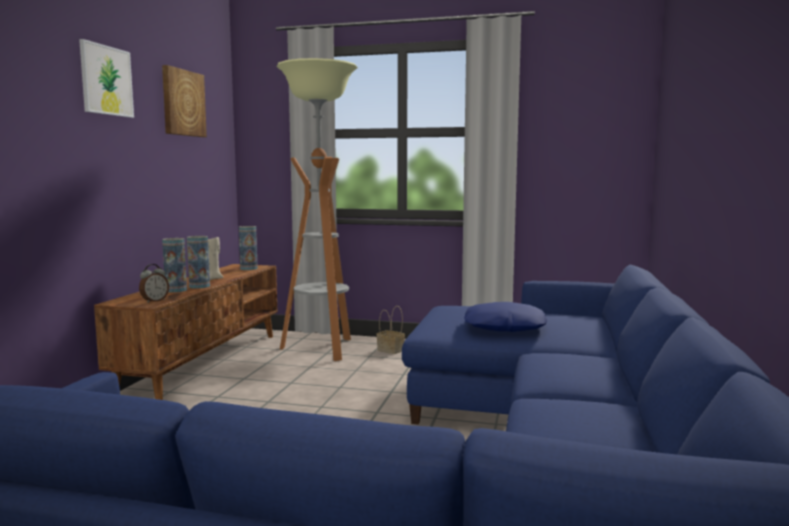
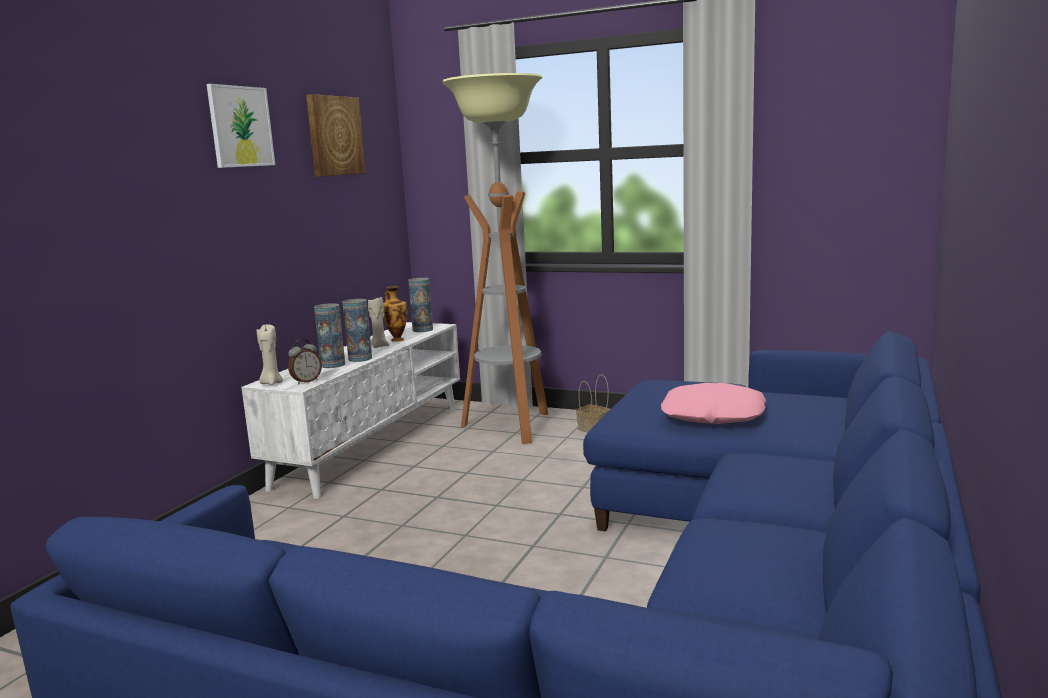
camera: 10 degrees right, 5 degrees up
brown tv stand [94,264,277,400] -> white tv stand [241,322,460,499]
blue pillow [464,302,547,332] -> pink pillow [661,383,766,424]
none -> beige candle [257,324,283,385]
none -> vase [383,286,407,342]

